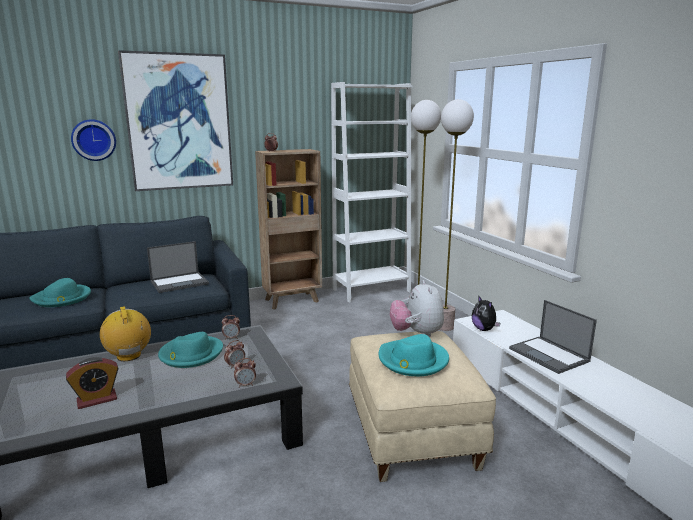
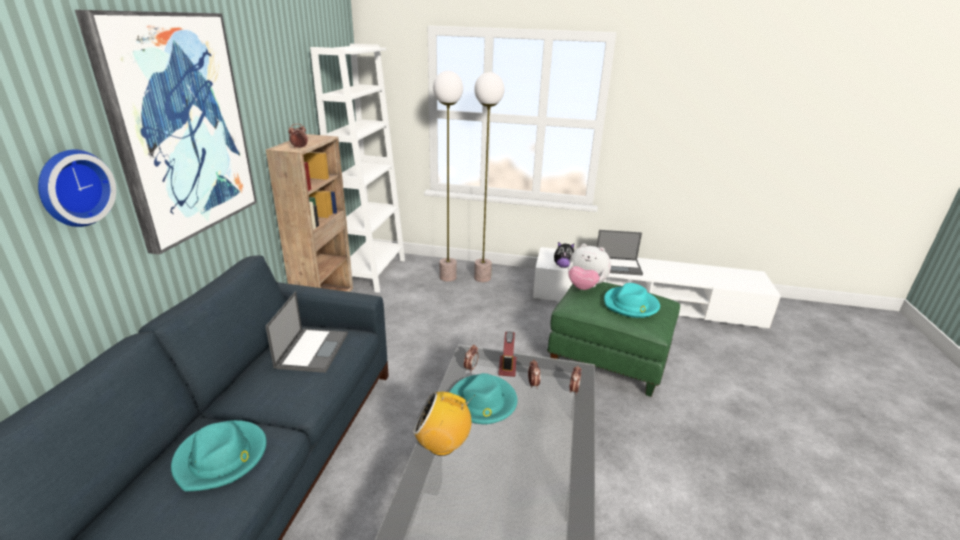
camera: 55 degrees left, 10 degrees up
alarm clock [66,357,118,409] -> alarm clock moved to [498,331,516,377]
beige ottoman [349,331,496,482] -> green ottoman [547,282,680,397]

